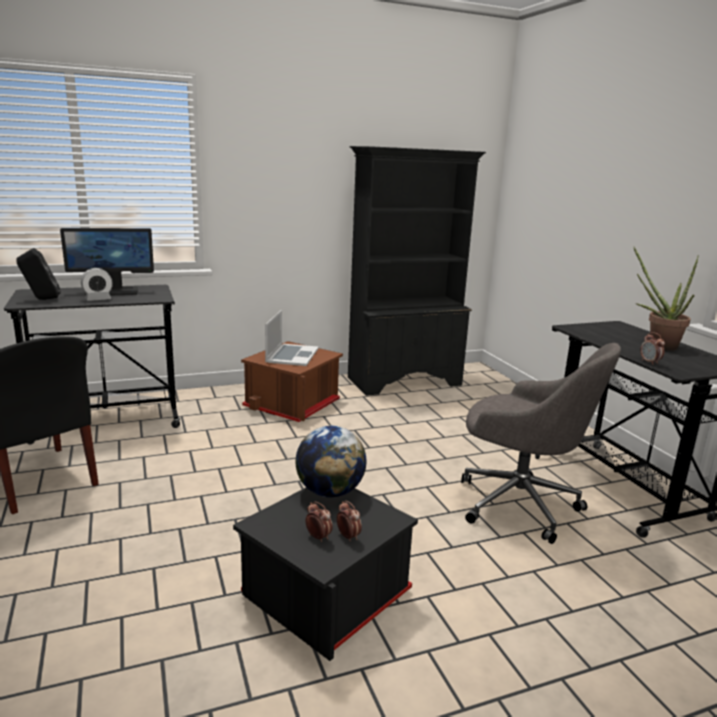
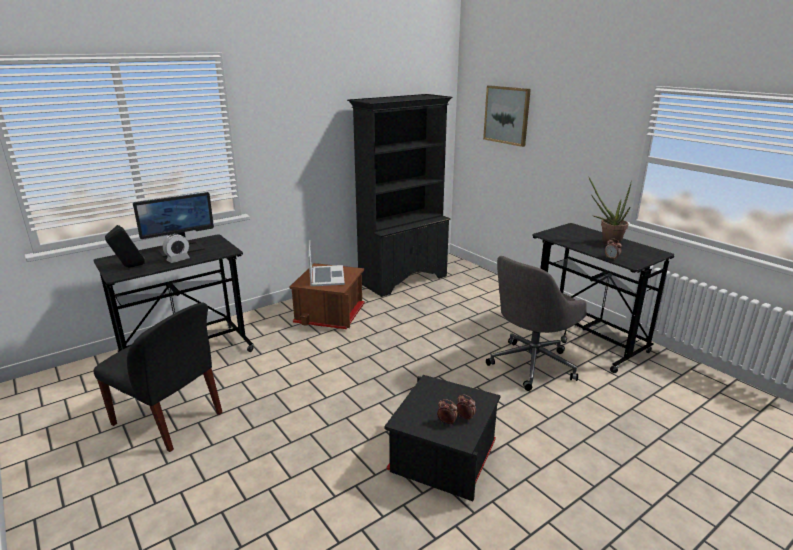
camera: 15 degrees left, 5 degrees up
globe [296,426,366,498] -> none
grey office chair [461,343,621,544] -> grey office chair turned 120 degrees clockwise [486,256,587,391]
none -> picture [483,85,531,147]

